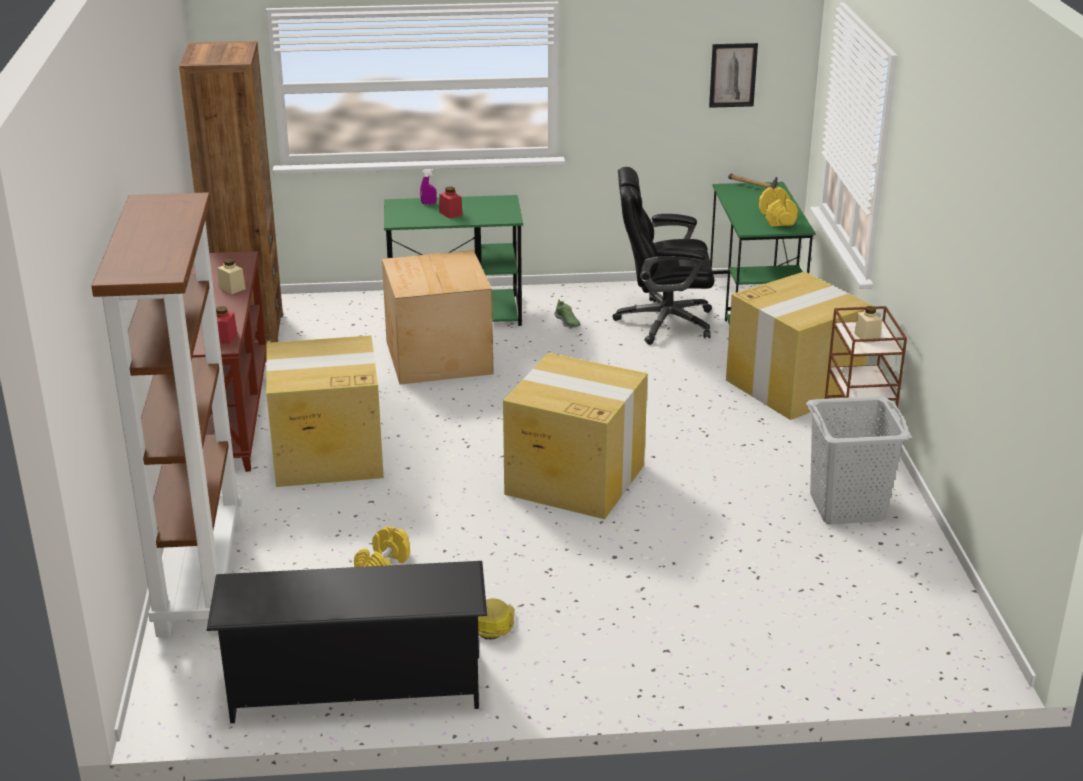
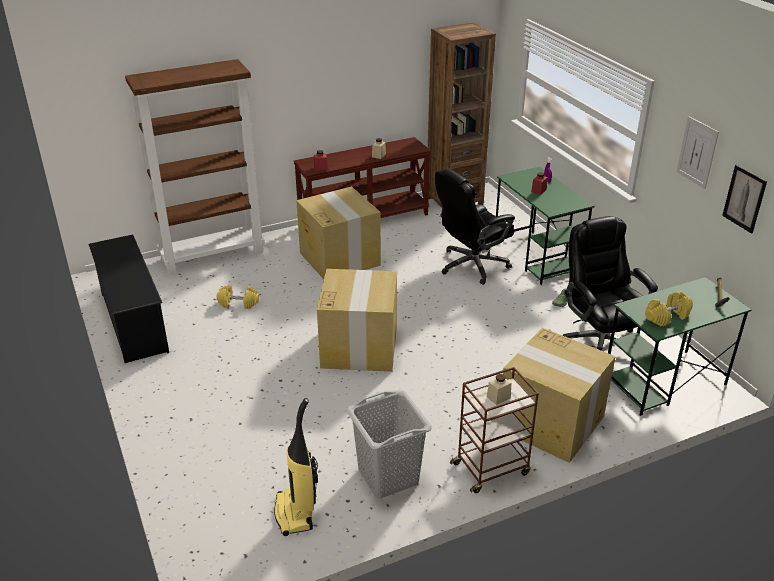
camera: 70 degrees right, 5 degrees up
cardboard box [382,250,493,385] -> black office chair [435,169,515,285]
hard hat [478,598,515,640] -> none
none -> vacuum cleaner [274,398,318,536]
none -> picture [676,116,719,189]

